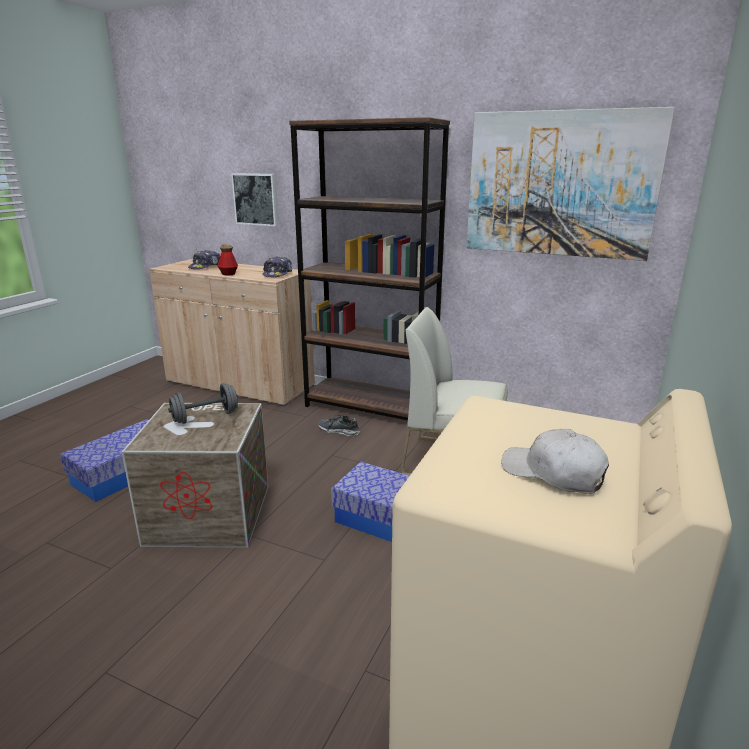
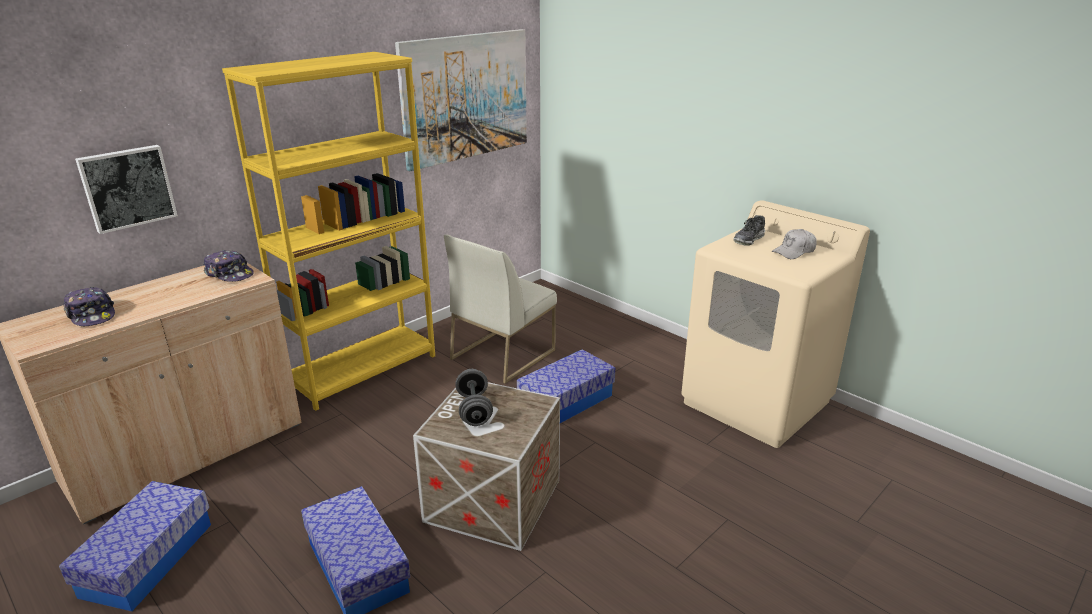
camera: 70 degrees left, 5 degrees up
bottle [218,244,238,276] -> none
brown bookcase [289,117,450,420] -> yellow bookcase [222,52,435,411]
shoe [318,415,360,436] -> shoe moved to [734,215,765,246]
none -> storage box [59,481,211,611]

